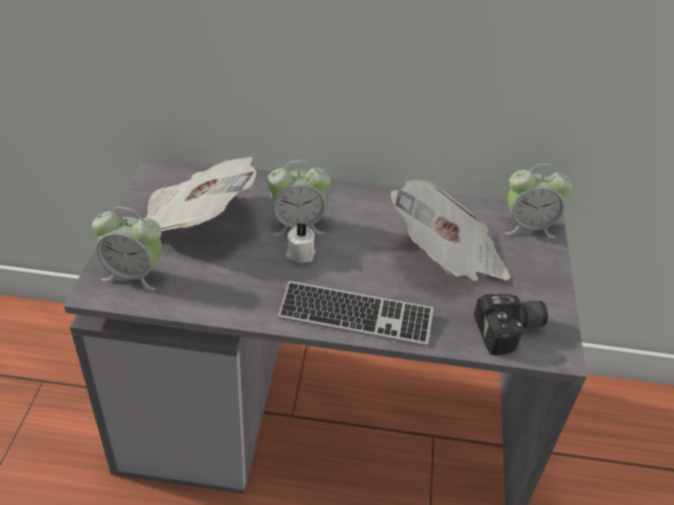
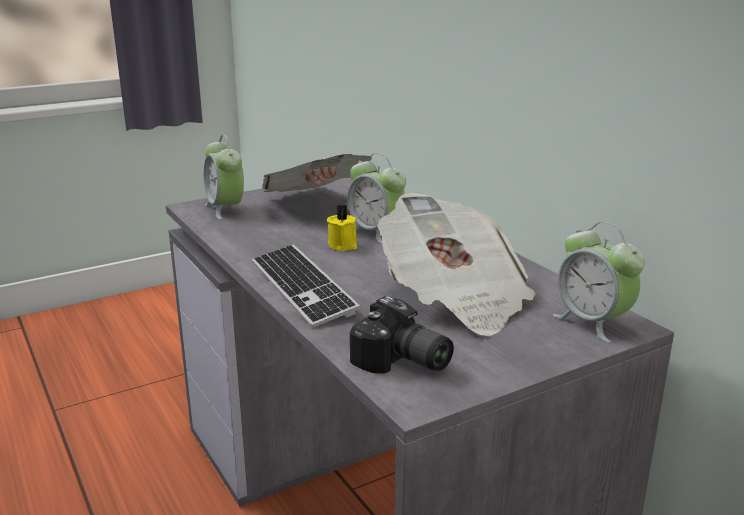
camera: 55 degrees right, 20 degrees down
white candle [286,223,316,263] -> yellow candle [327,204,357,251]

